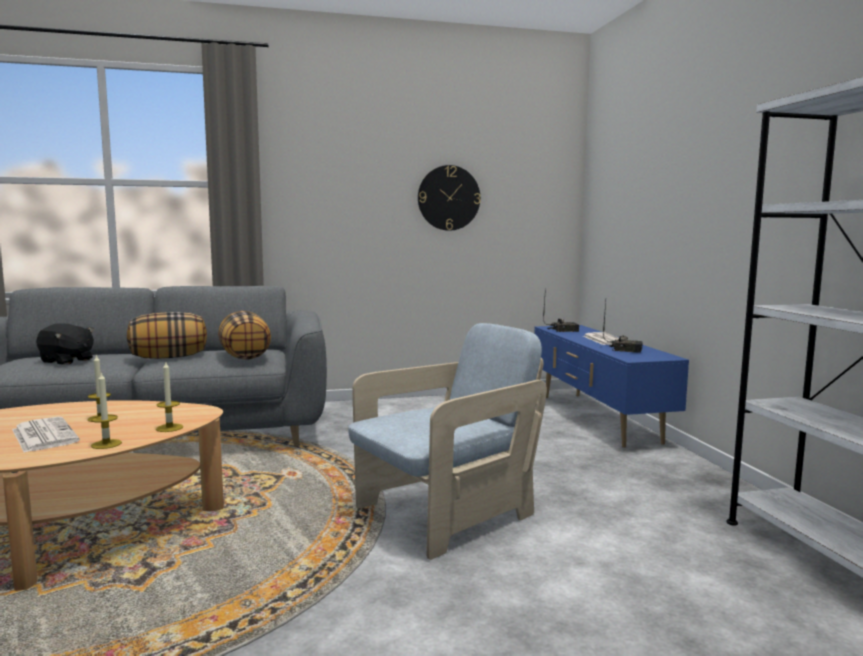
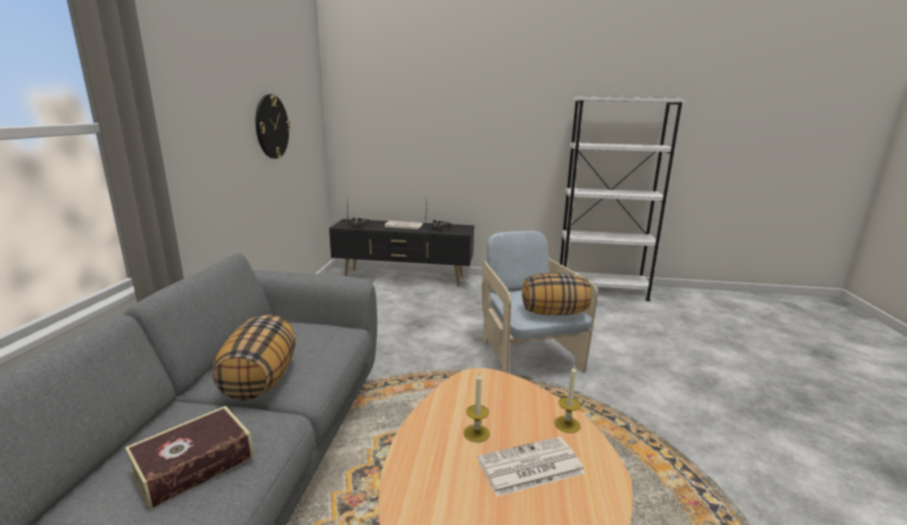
camera: 70 degrees left, 10 degrees up
black plush toy [36,323,94,365] -> book [125,406,254,509]
candle [156,362,183,432] -> none
pillow [218,311,271,360] -> pillow moved to [522,273,591,315]
blue tv stand [535,325,689,448] -> black tv stand [329,219,474,286]

